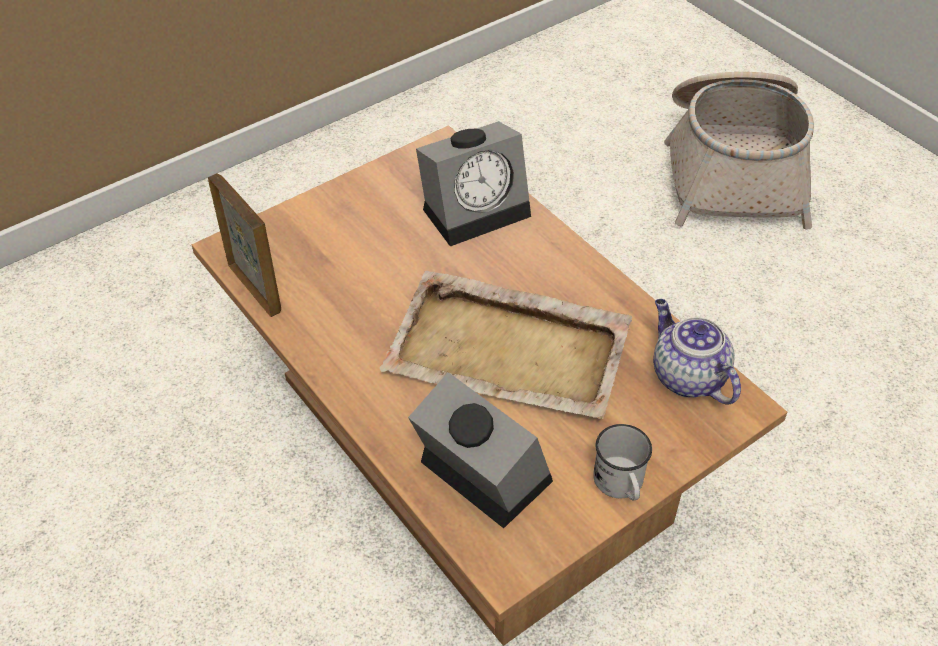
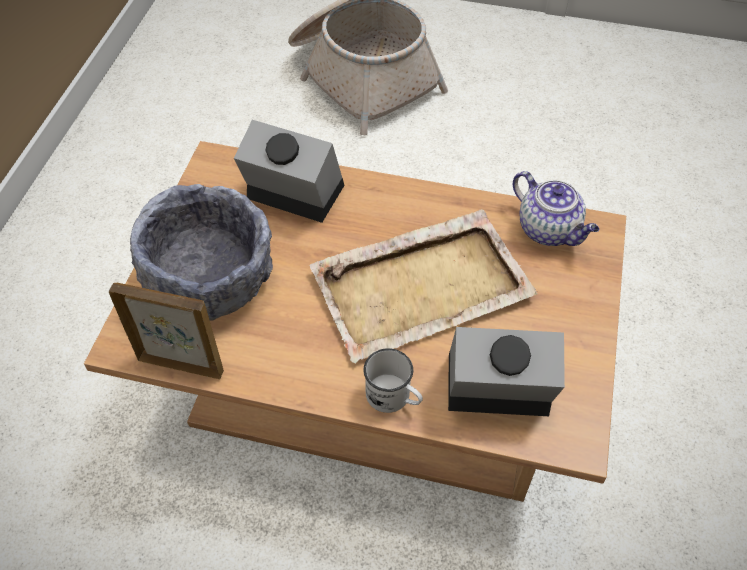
camera: 40 degrees left, 5 degrees up
alarm clock [416,121,531,246] -> alarm clock turned 90 degrees counterclockwise [234,120,344,223]
white mug [593,424,652,501] -> white mug moved to [363,348,423,413]
teapot [653,299,741,405] -> teapot turned 150 degrees counterclockwise [513,171,599,246]
none -> grey bowl [130,184,273,321]

